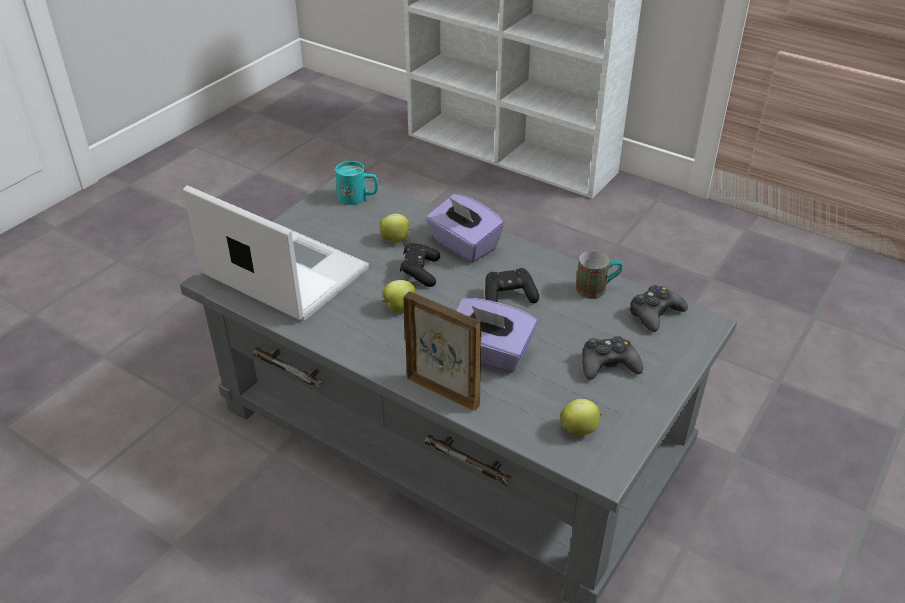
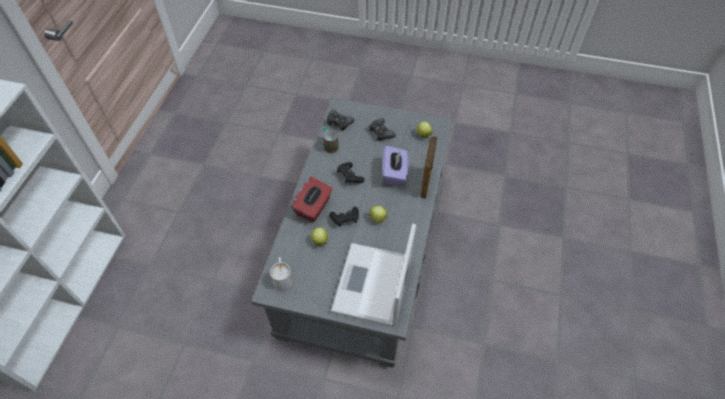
camera: 110 degrees left, 15 degrees up
turquoise mug [335,161,378,205] -> white mug [270,257,292,291]
purple tissue box [426,194,504,262] -> red tissue box [291,177,333,222]

